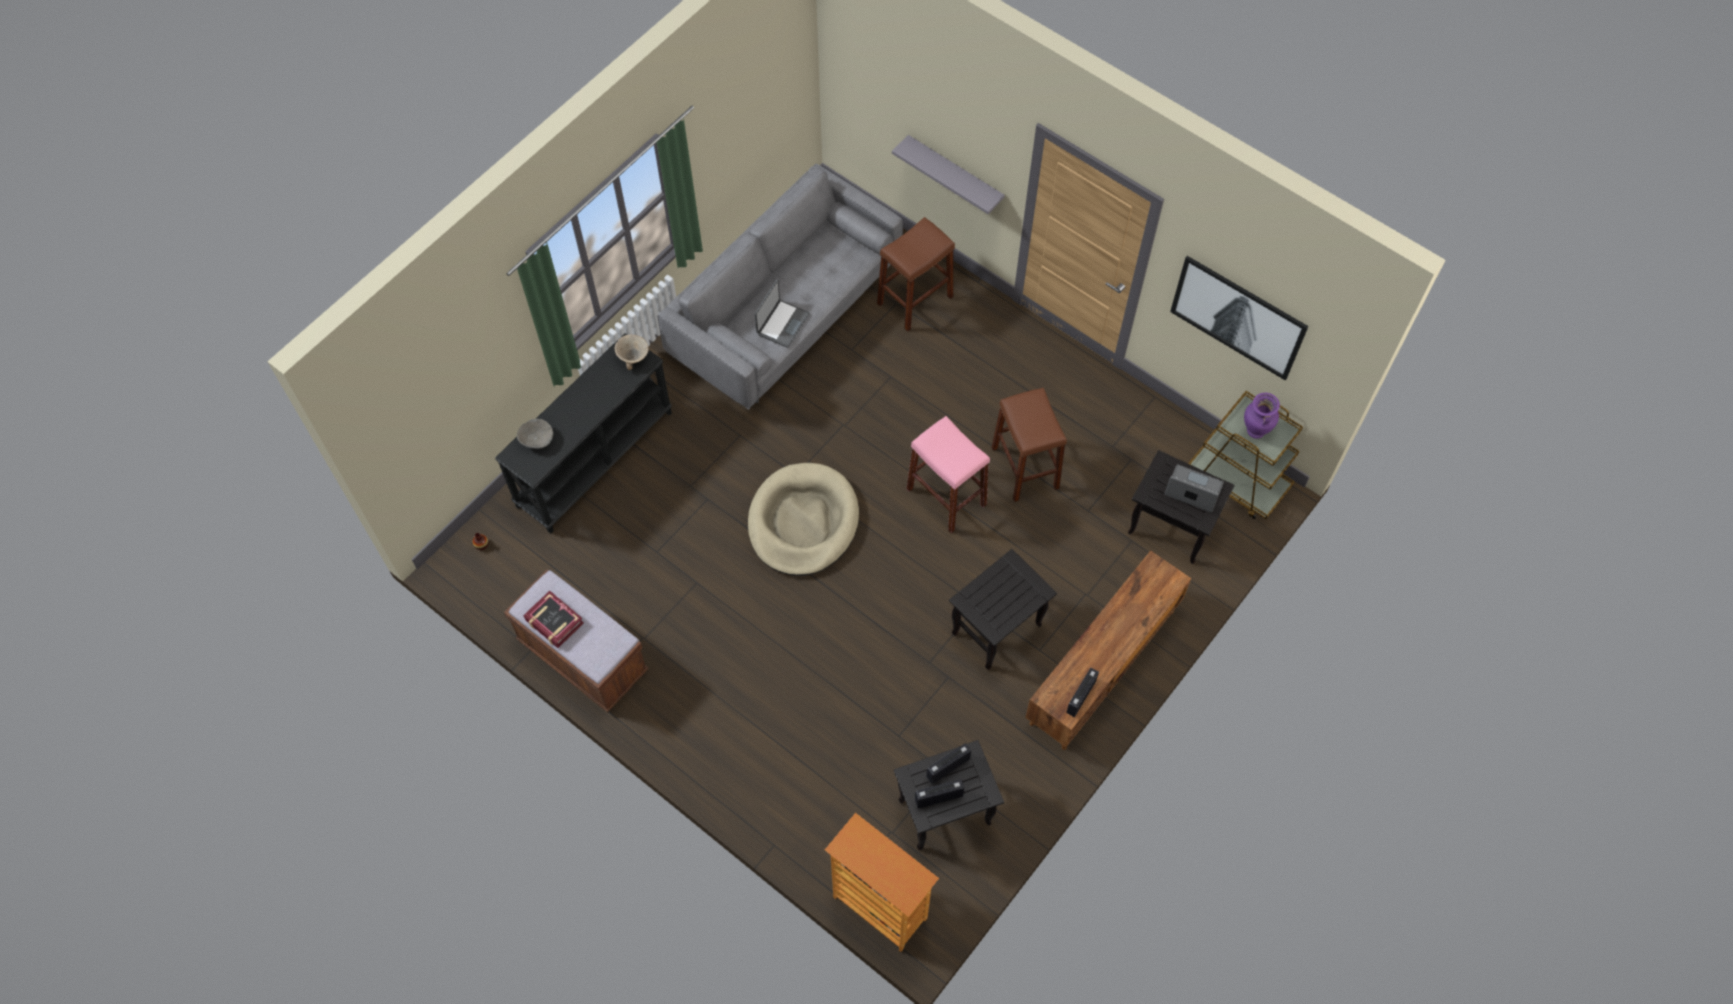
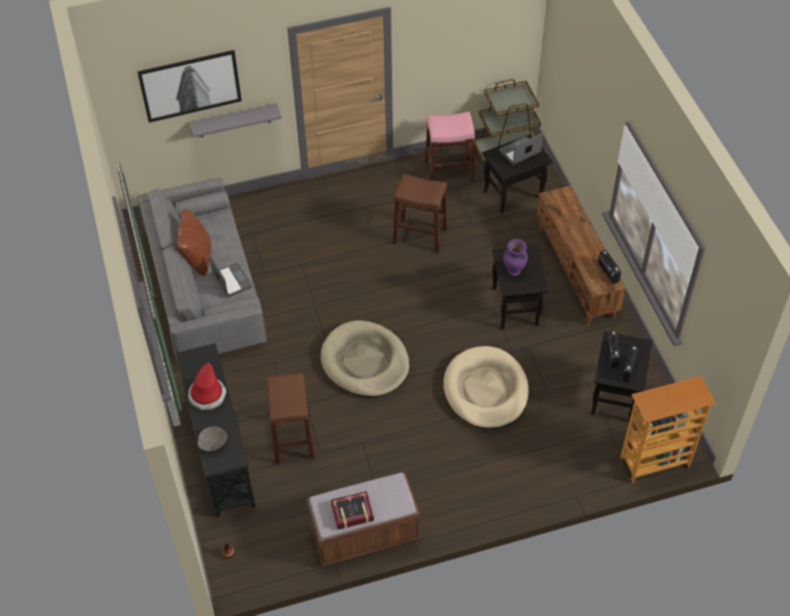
camera: 55 degrees left, 10 degrees down
beige bowl [615,335,649,370] -> none
brown stool [877,217,955,331] -> brown stool moved to [266,373,314,464]
pink stool [907,416,990,533] -> pink stool moved to [425,112,475,182]
picture [1170,256,1309,380] -> picture moved to [137,50,242,123]
purple vase [1244,393,1280,439] -> purple vase moved to [503,239,528,276]
none -> brown pillow [177,209,211,276]
none -> hat [188,363,227,410]
none -> beige dog bed [443,346,529,429]

